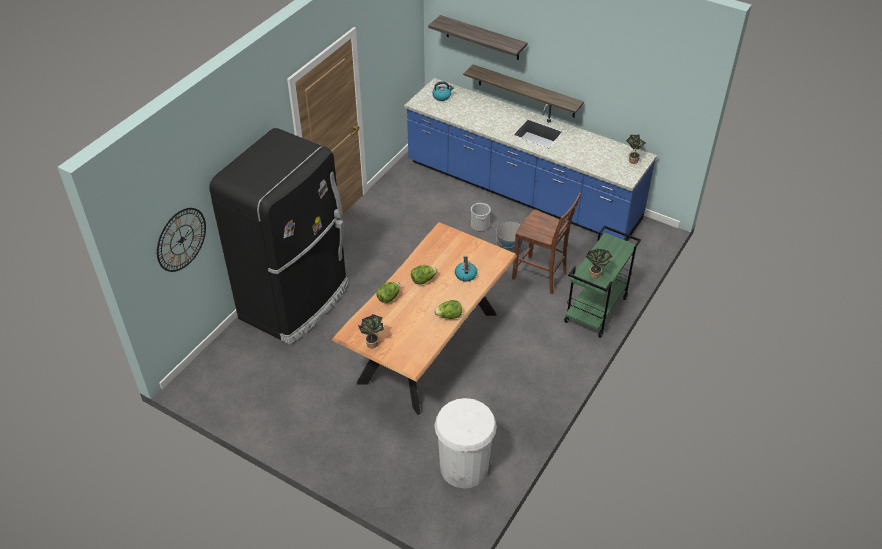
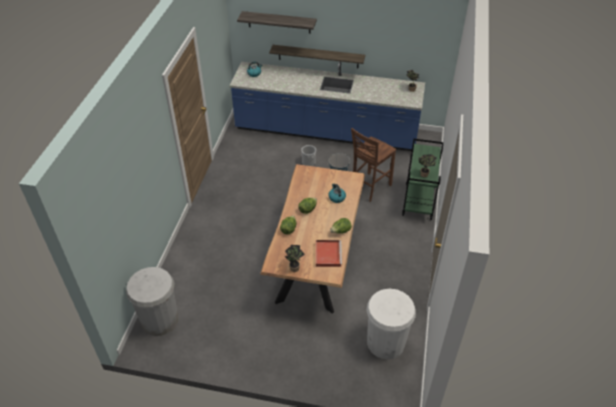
camera: 20 degrees left, 0 degrees up
wall clock [157,208,206,272] -> none
black fridge [209,128,348,345] -> none
brown chair [512,193,581,294] -> brown chair turned 120 degrees clockwise [351,128,396,202]
none -> white trash can [126,267,179,336]
none -> red tray [316,240,342,267]

